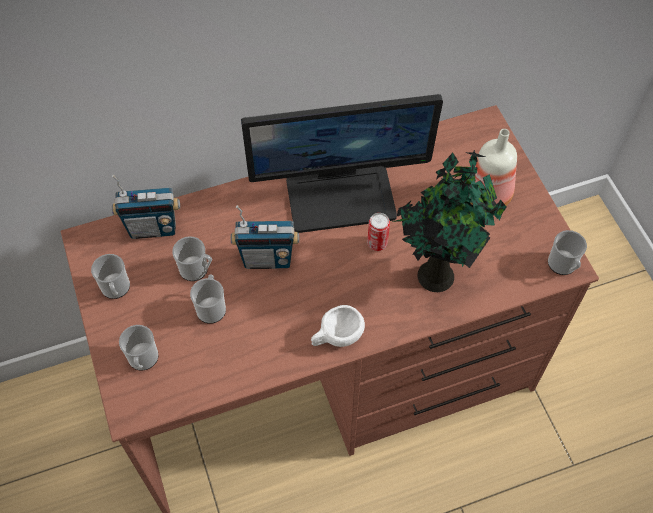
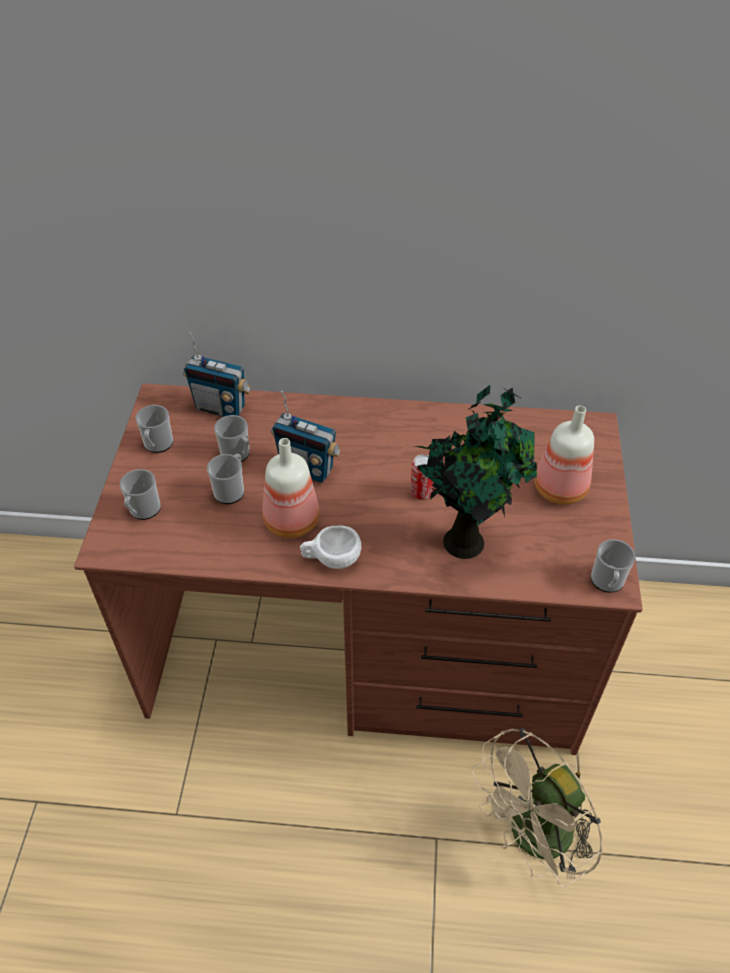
camera: 25 degrees right, 10 degrees down
monitor [241,94,443,233] -> none
none -> bottle [262,438,319,538]
none -> beige fan [472,728,602,887]

